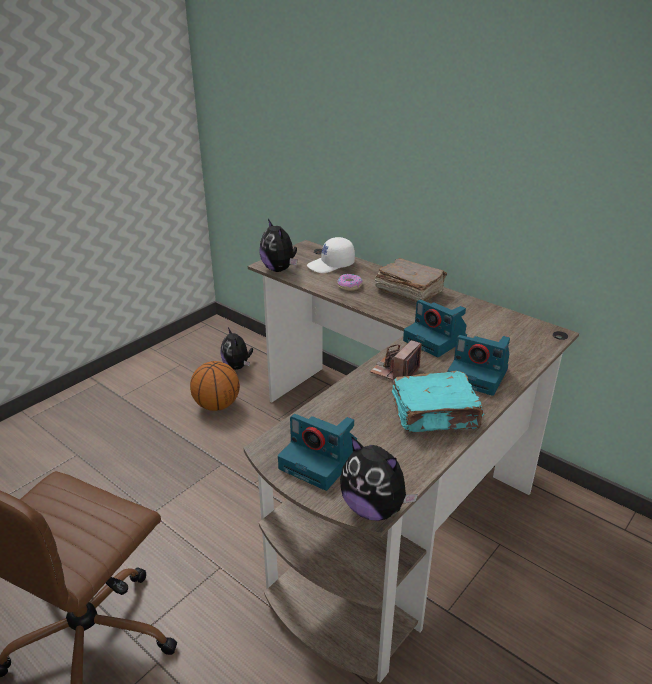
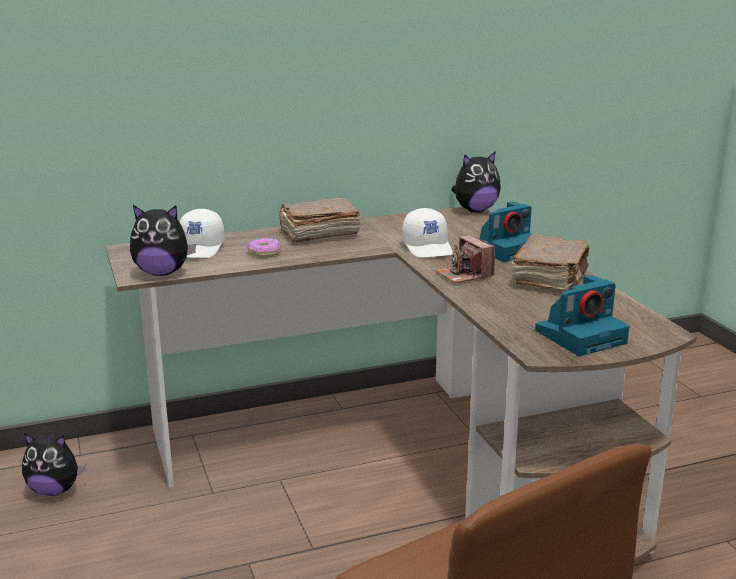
camera: 60 degrees left, 10 degrees down
basketball [190,361,240,411] -> none
plush toy [340,436,418,521] -> plush toy moved to [451,151,501,212]
turquoise book [392,371,484,432] -> brown book [512,234,589,292]
camera [403,300,467,357] -> white cap [402,208,453,258]

